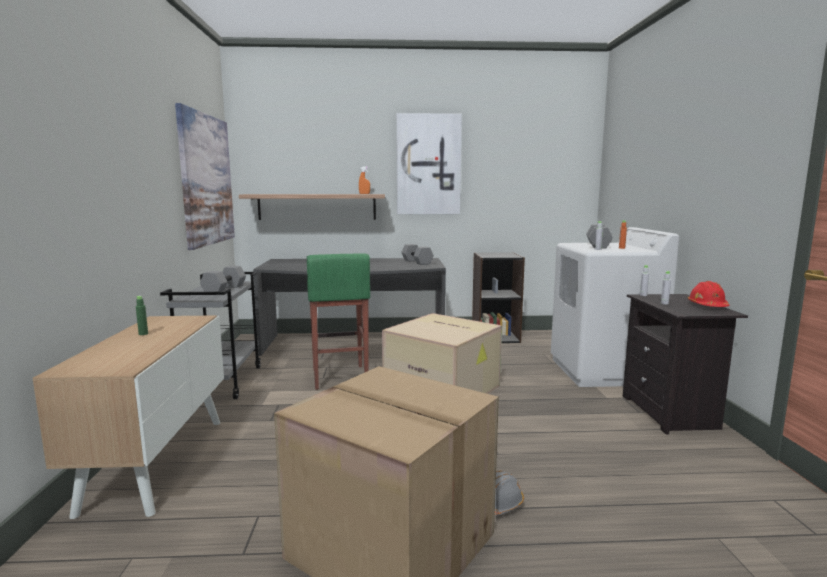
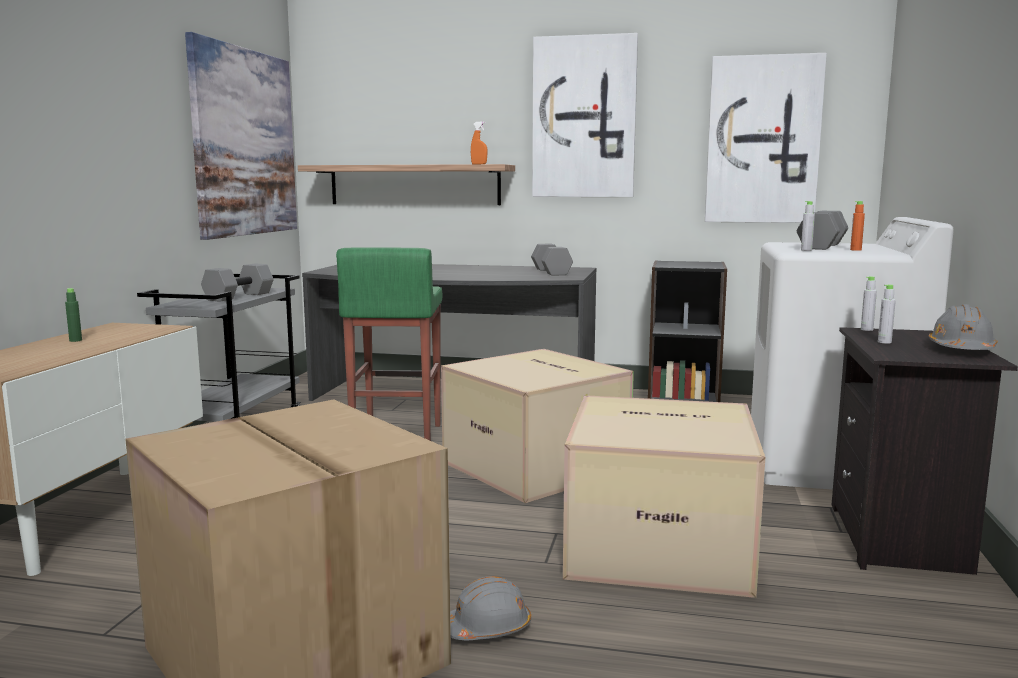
camera: 15 degrees right, 0 degrees up
red hard hat [688,281,730,307] -> grey hard hat [929,304,998,350]
none -> cardboard box [563,395,765,598]
none -> picture [705,53,827,223]

